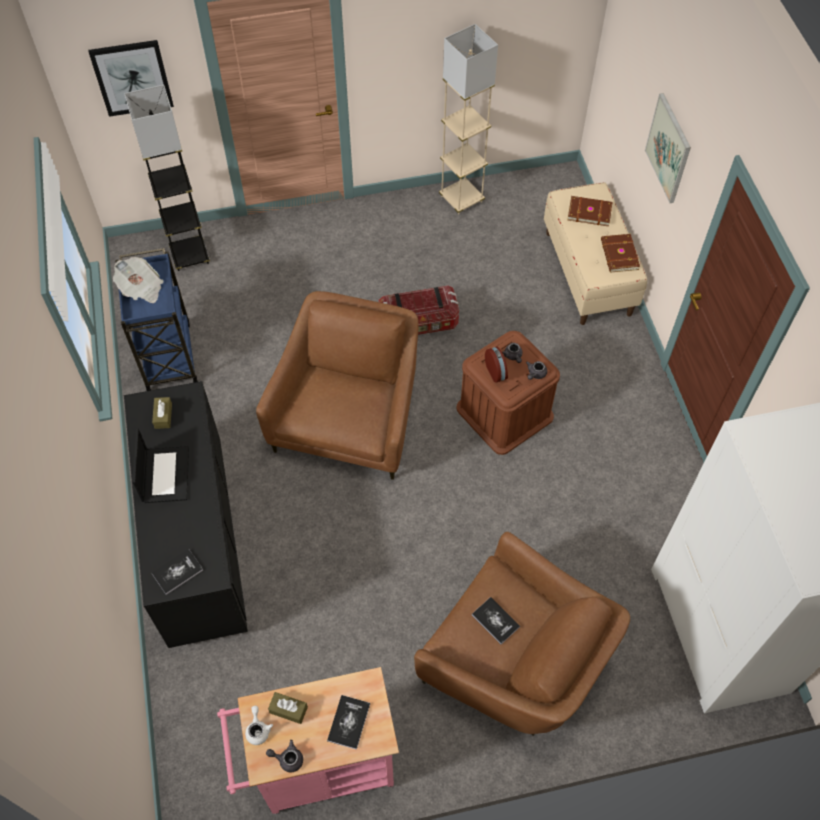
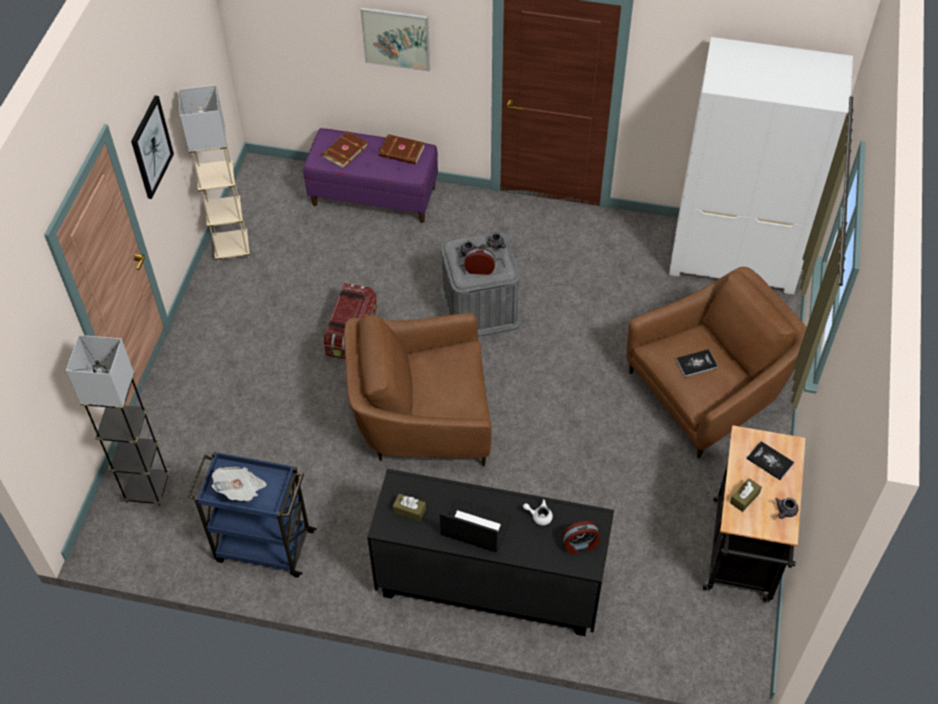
camera: 65 degrees left, 5 degrees down
picture [88,40,174,117] -> picture moved to [131,95,174,199]
book [152,549,203,595] -> alarm clock [562,521,600,555]
pink cart [217,667,399,814] -> black cart [703,425,805,603]
white teapot [245,706,273,745] -> white teapot moved to [523,499,553,525]
brown armchair [256,291,419,480] -> brown armchair turned 45 degrees counterclockwise [344,313,492,466]
brown storage box [456,331,560,455] -> grey storage box [441,232,521,337]
beige bench [544,182,647,325] -> purple bench [303,128,438,223]

